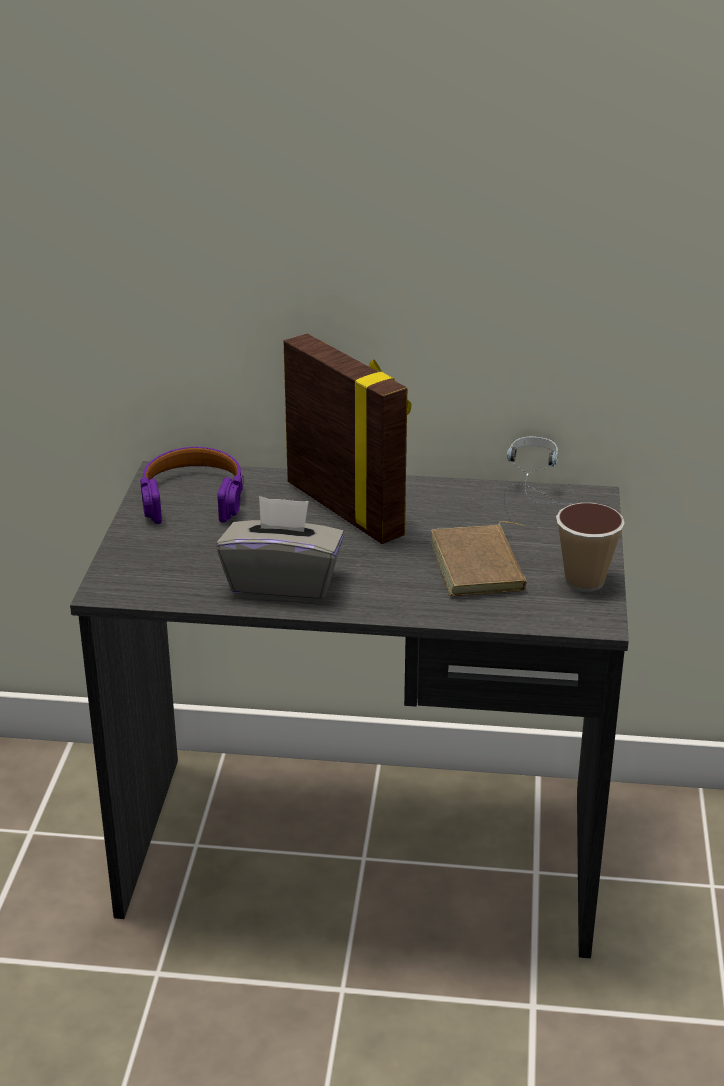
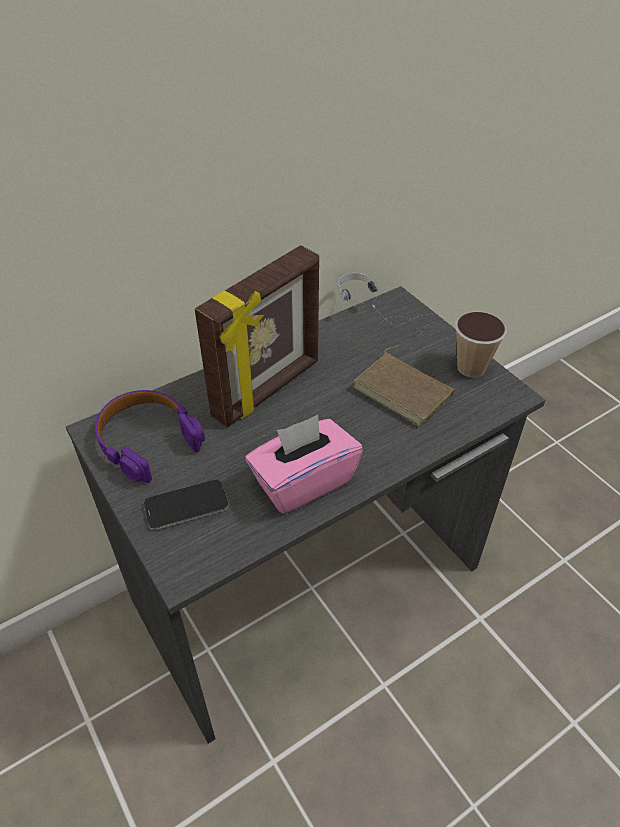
camera: 40 degrees left, 15 degrees up
grey tissue box [216,496,345,601] -> pink tissue box [245,415,363,514]
picture frame [284,333,411,544] -> picture frame turned 120 degrees clockwise [195,245,319,427]
none -> phone [144,480,228,530]

